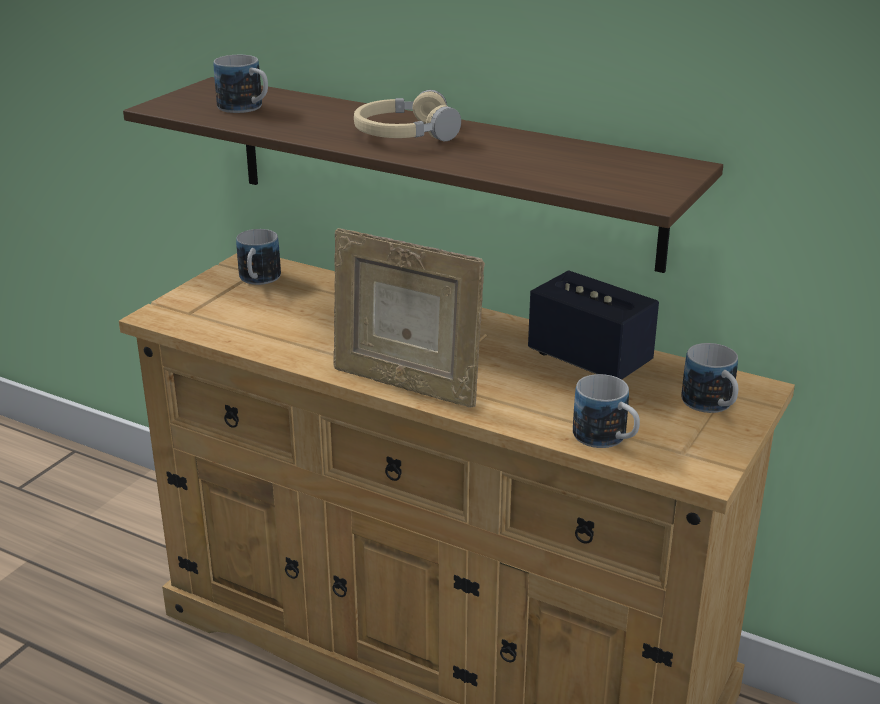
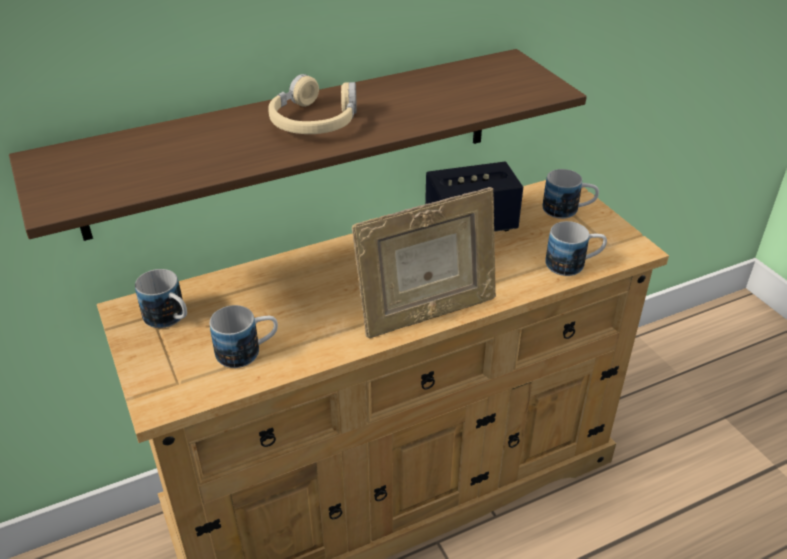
camera: 55 degrees left, 10 degrees up
mug [214,55,268,113] -> mug moved to [210,305,278,368]

